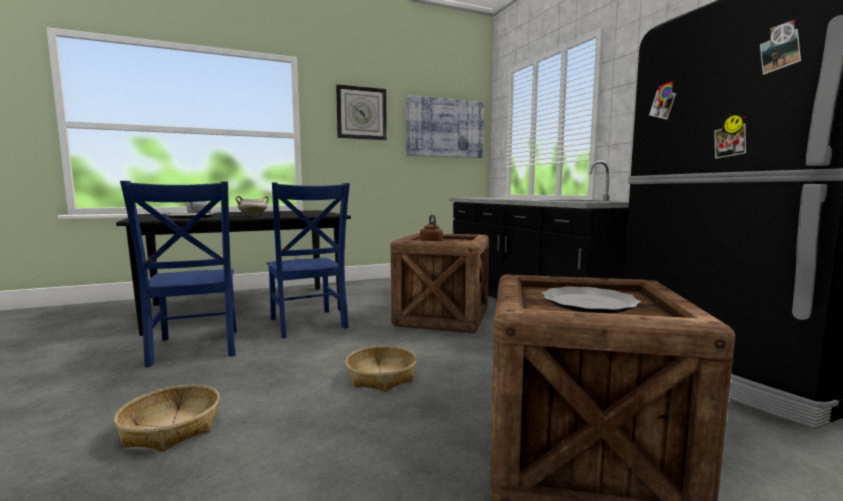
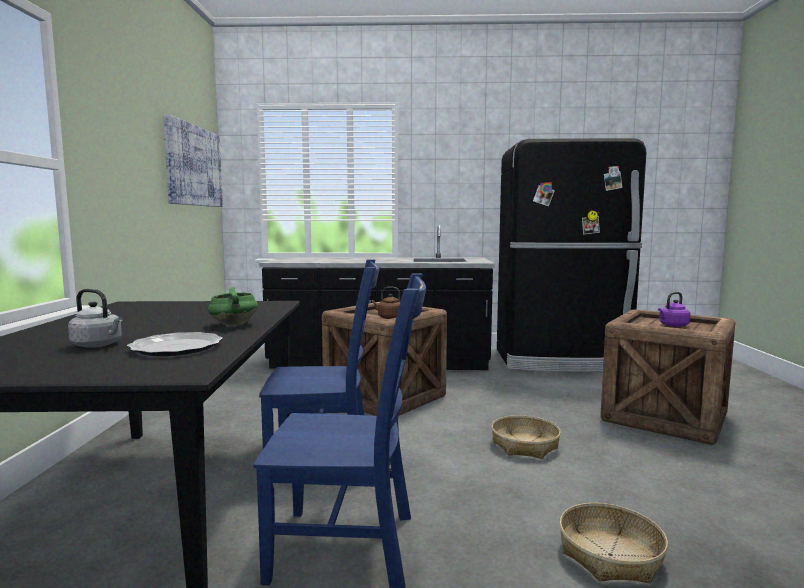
camera: 65 degrees left, 0 degrees up
white cooking pot [235,196,269,217] -> green cooking pot [208,287,258,326]
wall clock [336,84,387,140] -> none
plate [542,286,641,313] -> purple kettle [658,292,691,327]

